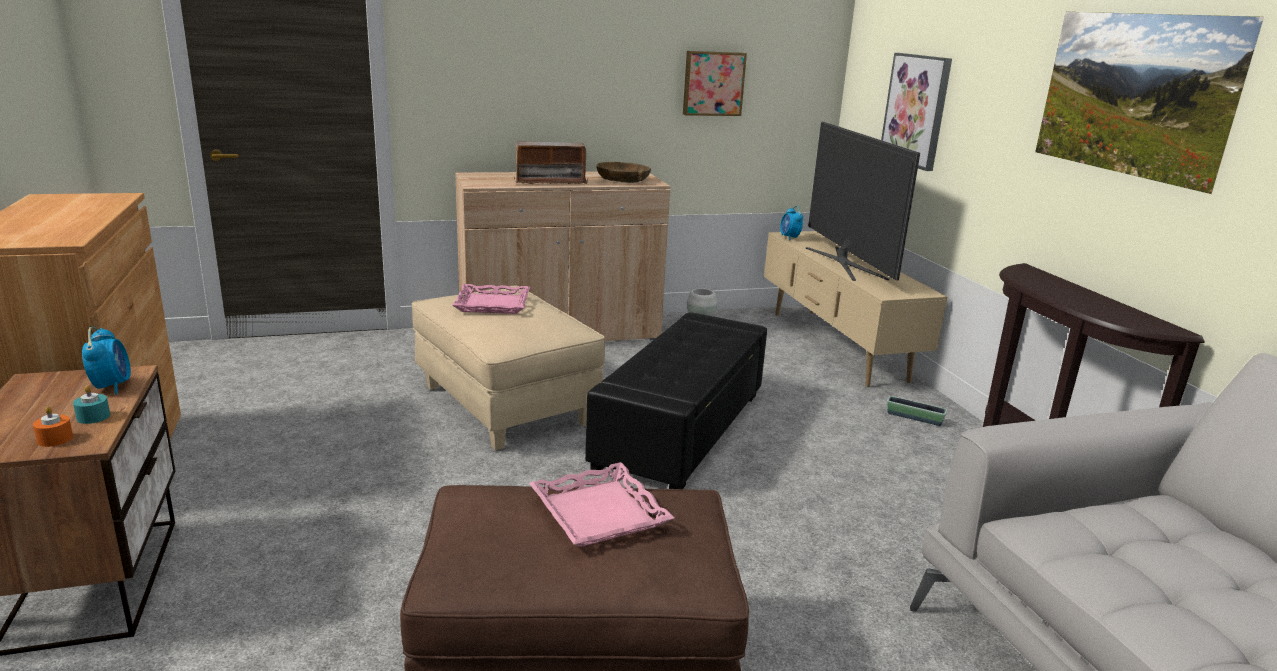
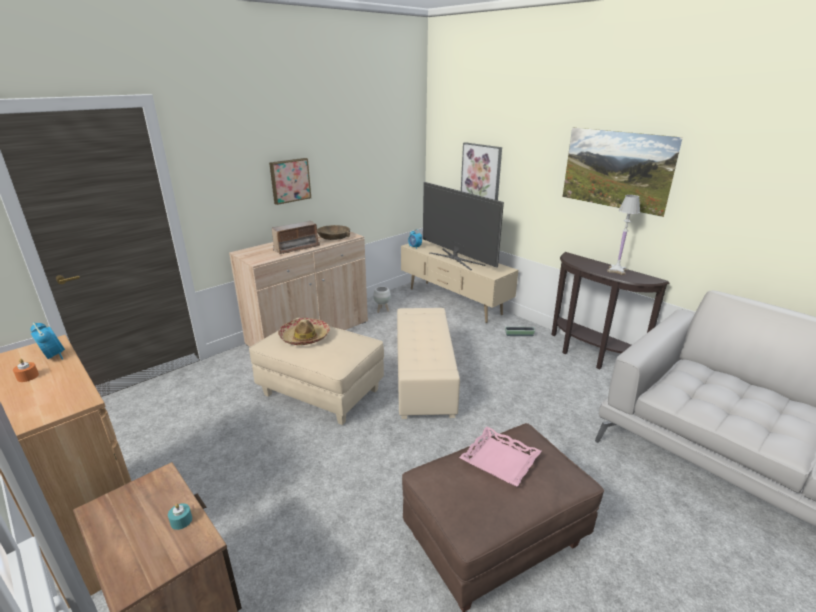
camera: 25 degrees left, 5 degrees up
orange candle [33,406,73,447] -> orange candle moved to [13,359,39,382]
alarm clock [82,327,131,395] -> alarm clock moved to [31,322,65,360]
pink tray [452,284,530,314] -> hat [278,318,330,345]
black ottoman [585,312,767,489] -> beige ottoman [397,308,460,419]
picture [683,51,747,116] -> picture moved to [269,158,311,205]
none -> white table lamp [607,195,640,275]

